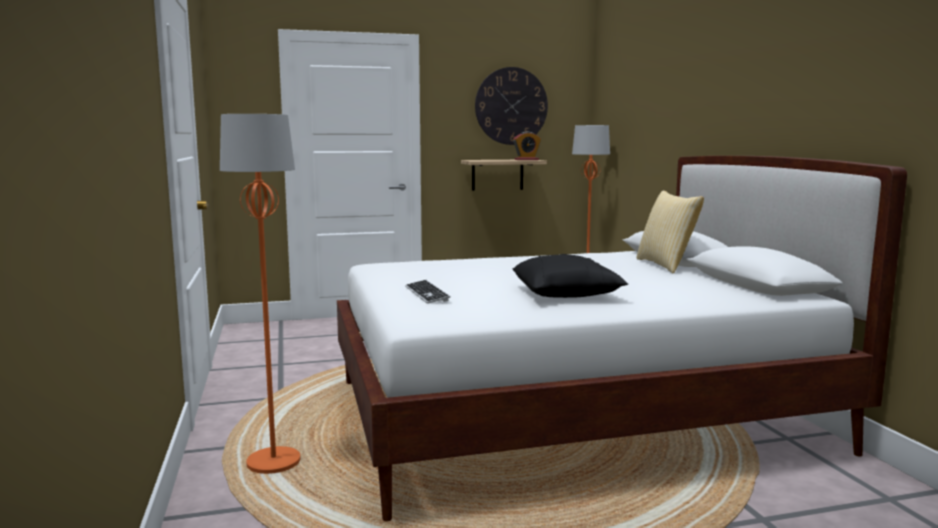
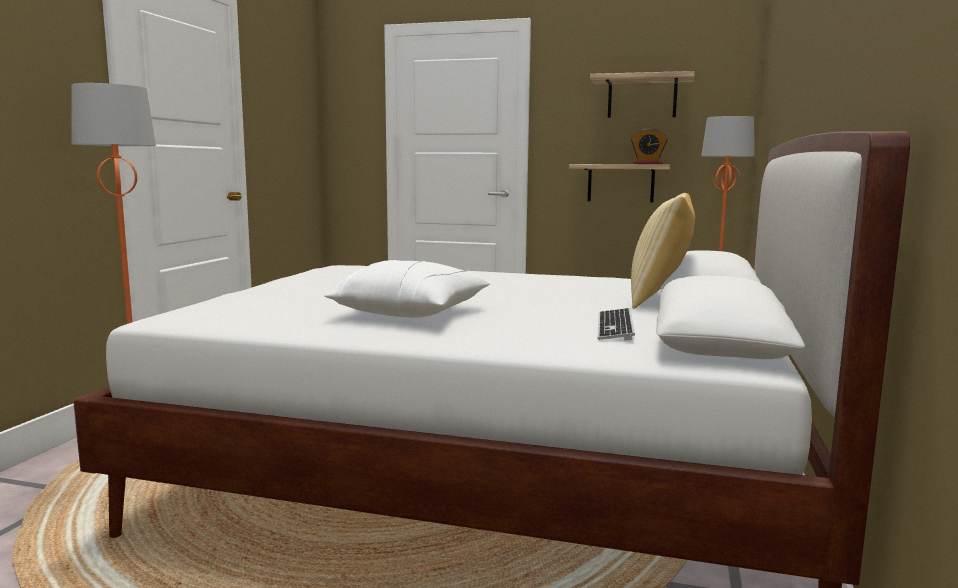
camera: 30 degrees right, 0 degrees up
keyboard [405,280,450,304] -> keyboard moved to [597,308,635,340]
wall clock [475,67,548,145] -> shelf [590,71,695,118]
black pillow [513,254,628,298] -> white pillow [324,260,490,318]

